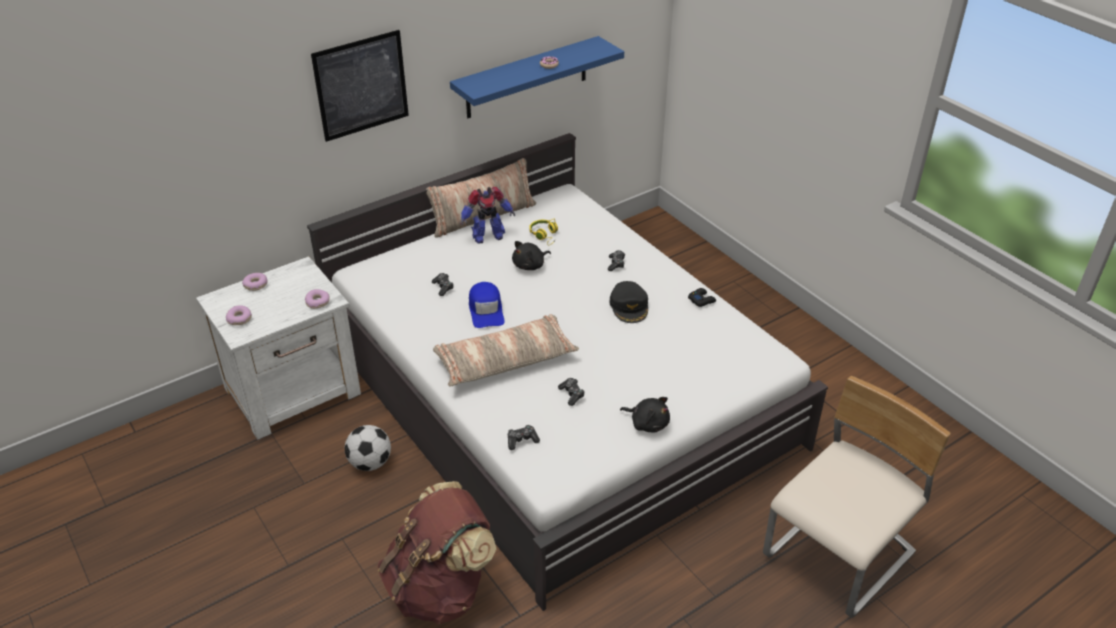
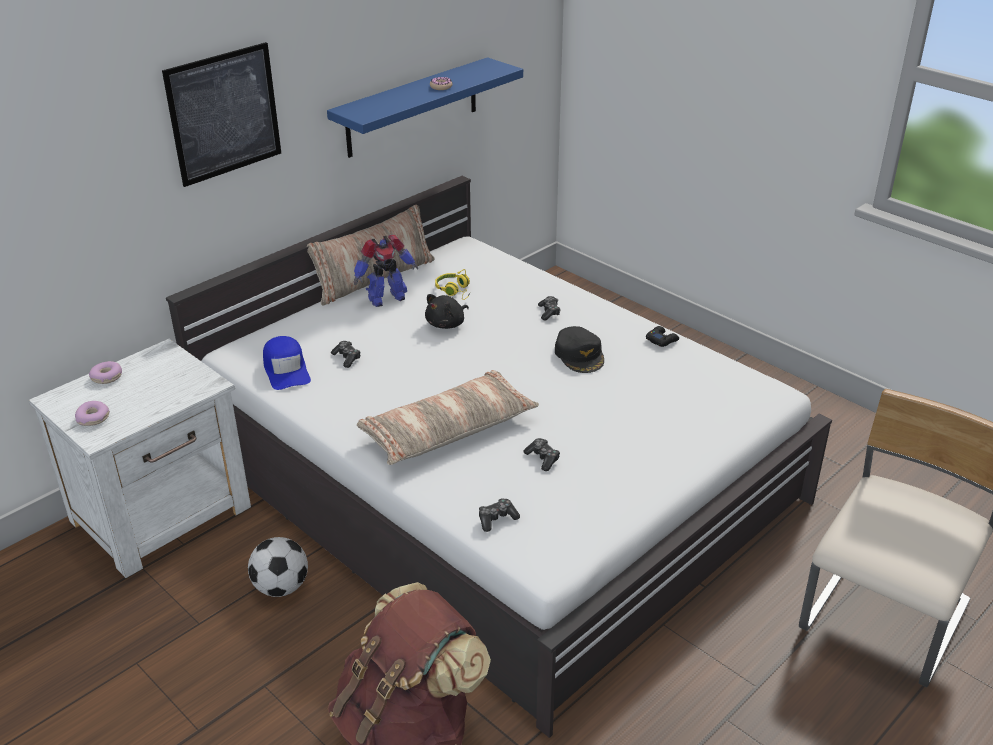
camera: 10 degrees left, 5 degrees down
donut [305,289,330,309] -> none
blue cap [469,282,505,328] -> blue cap moved to [263,336,311,390]
black plush toy [620,397,670,432] -> none

